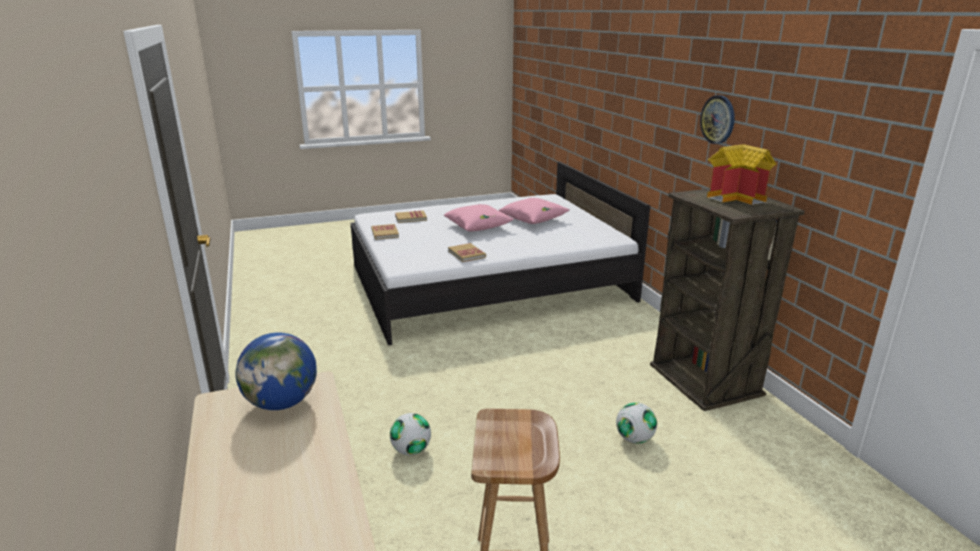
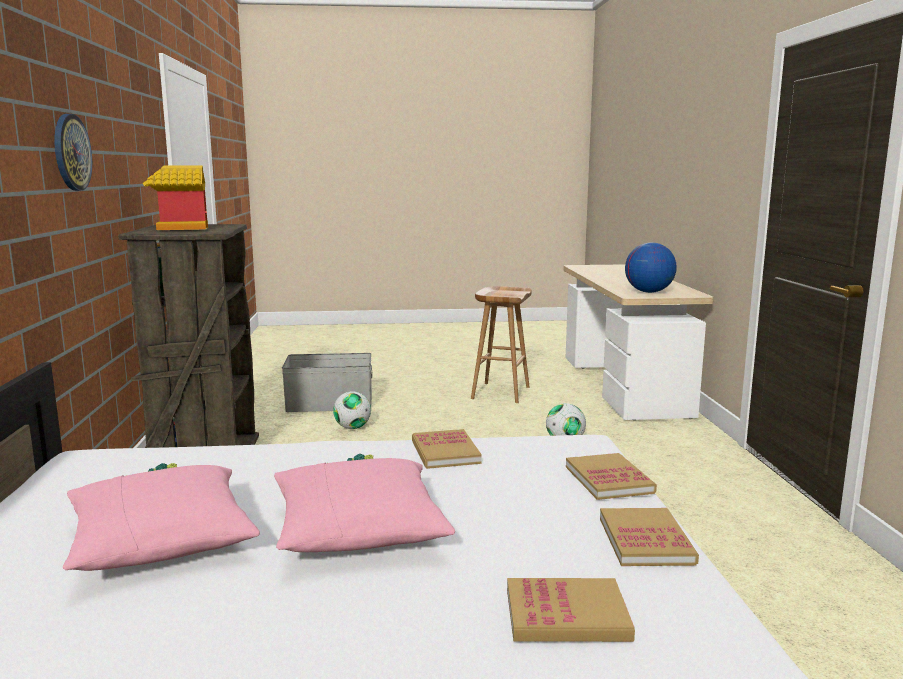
camera: 165 degrees left, 10 degrees down
none -> grey storage box [282,353,373,412]
none -> book [566,453,657,500]

